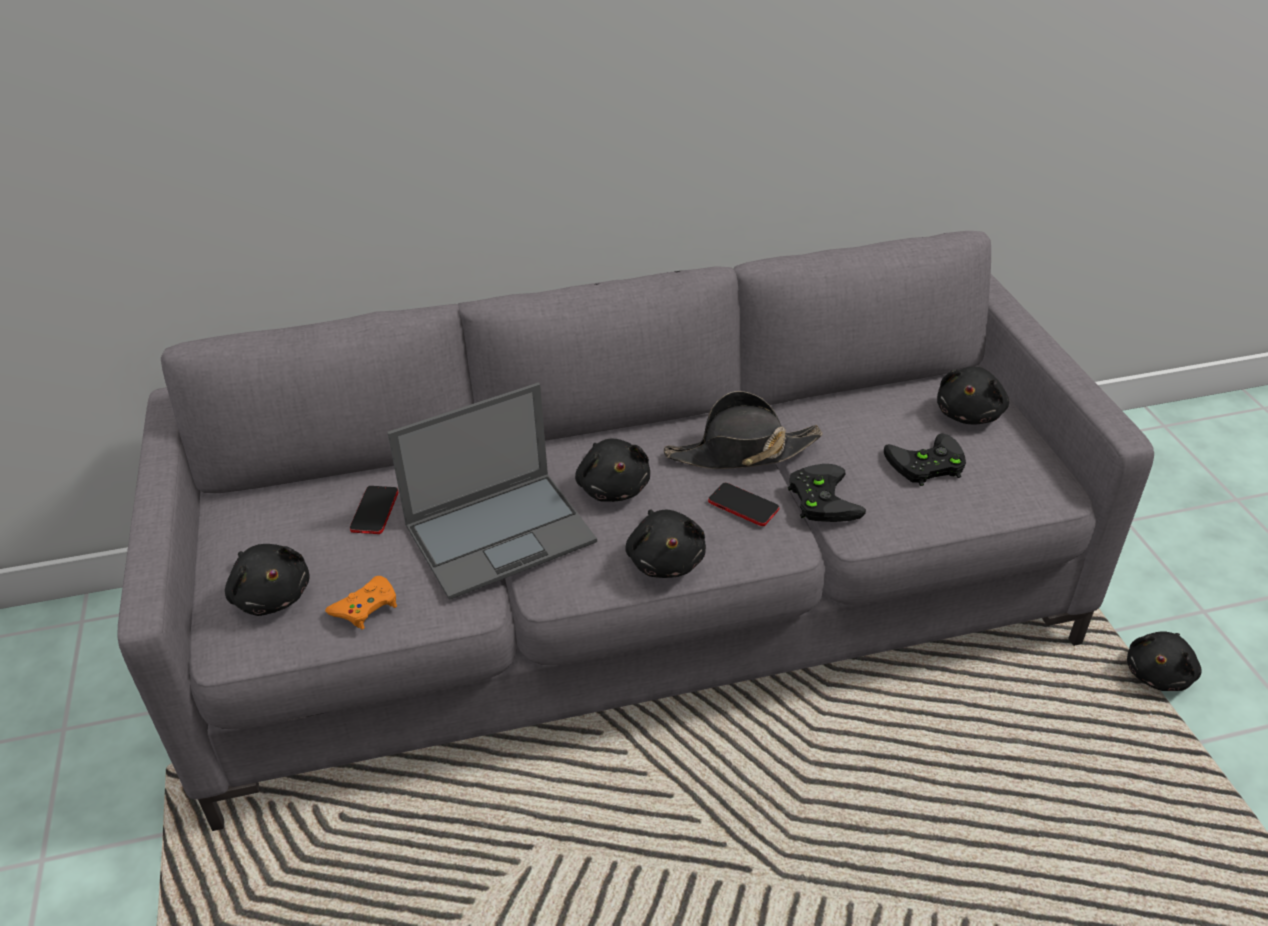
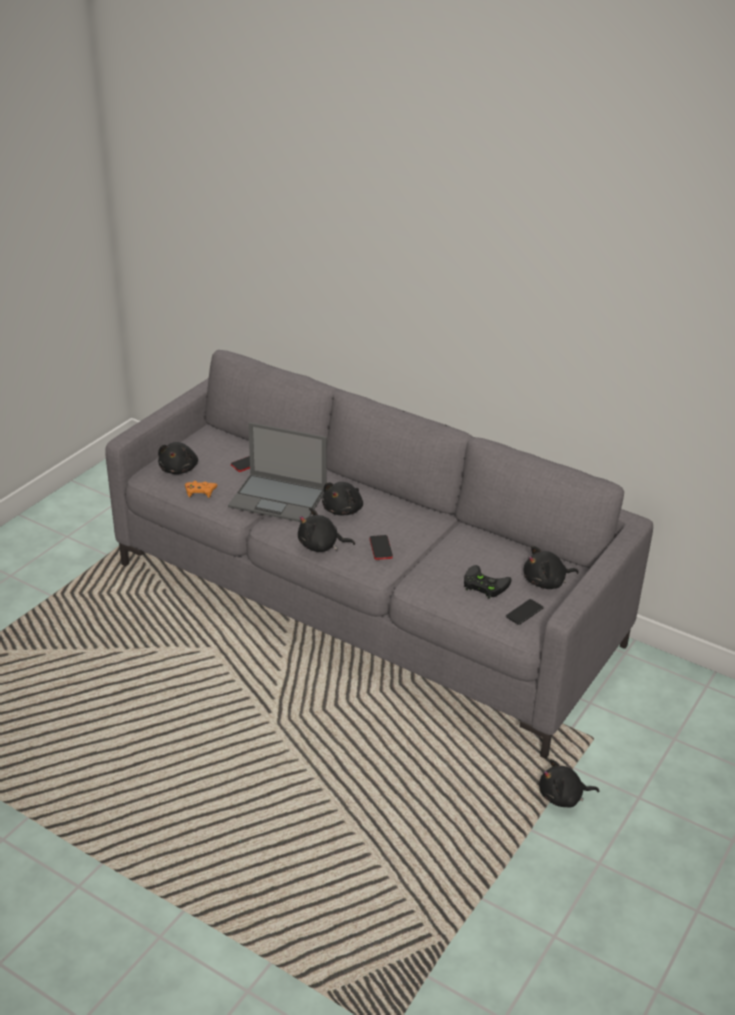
camera: 45 degrees right, 5 degrees down
black plush toy [625,509,706,578] -> black plush toy turned 60 degrees clockwise [298,508,355,552]
black hat [664,391,823,469] -> none
black game controller [788,464,866,522] -> none
none -> phone [506,599,544,625]

